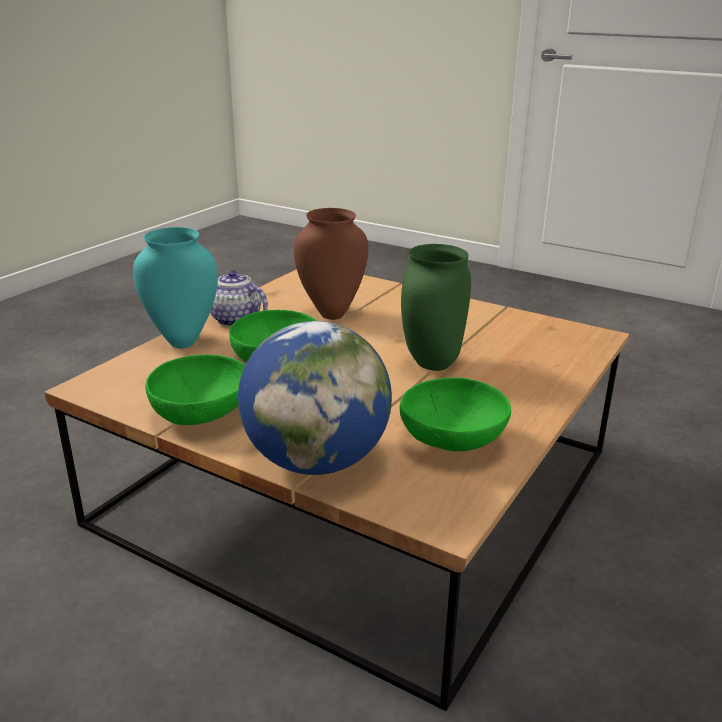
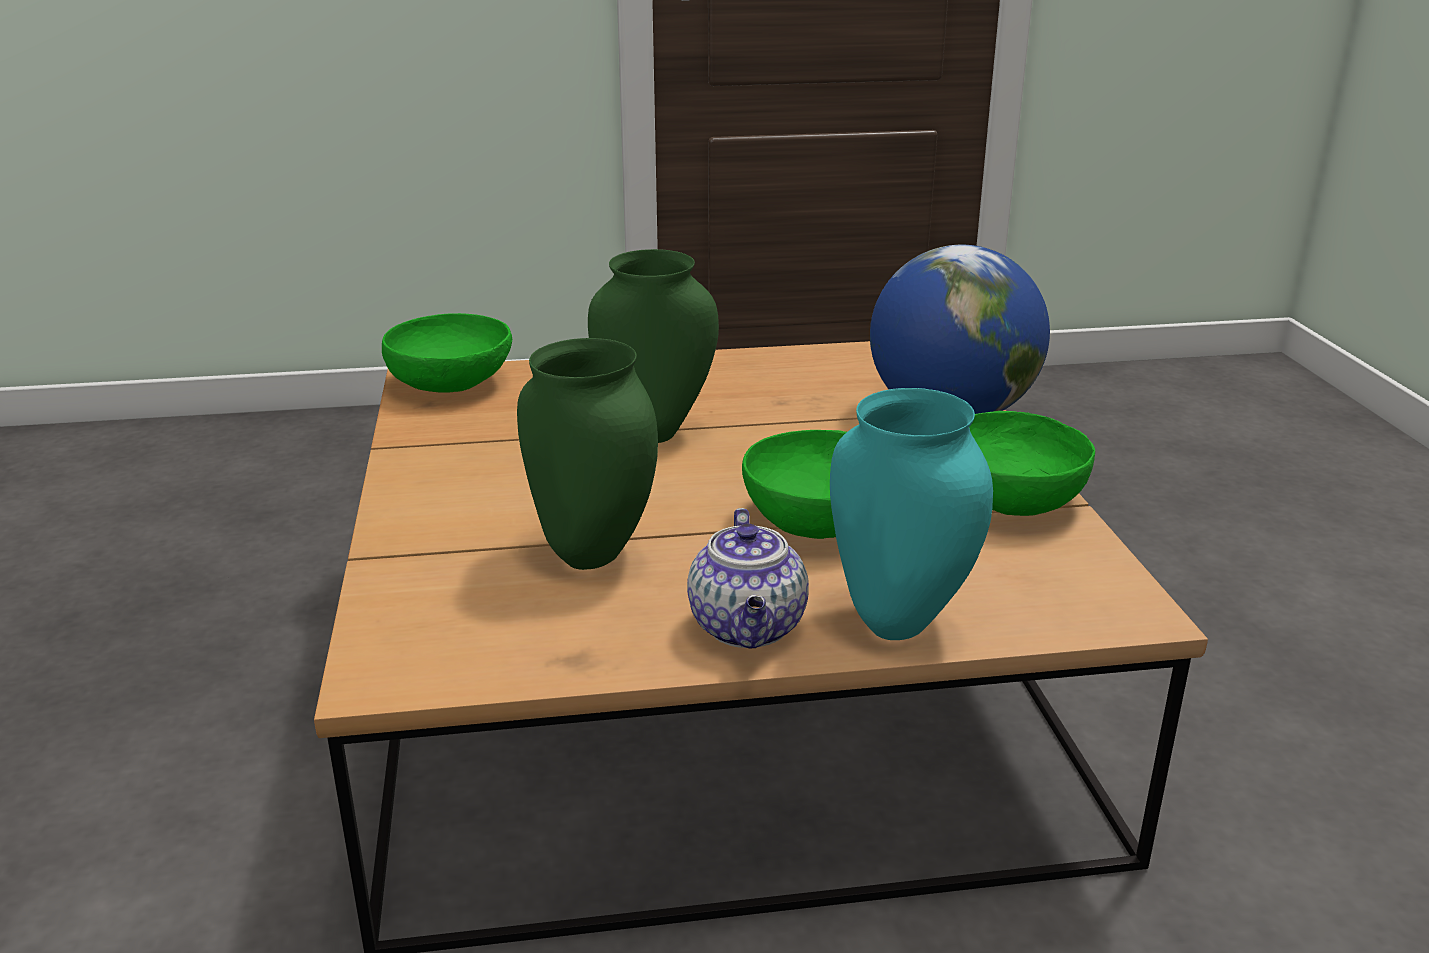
camera: 130 degrees left, 0 degrees up
brown vase [294,208,368,320] -> green vase [517,338,658,570]
green bowl [399,378,511,451] -> green bowl moved to [382,313,512,393]

